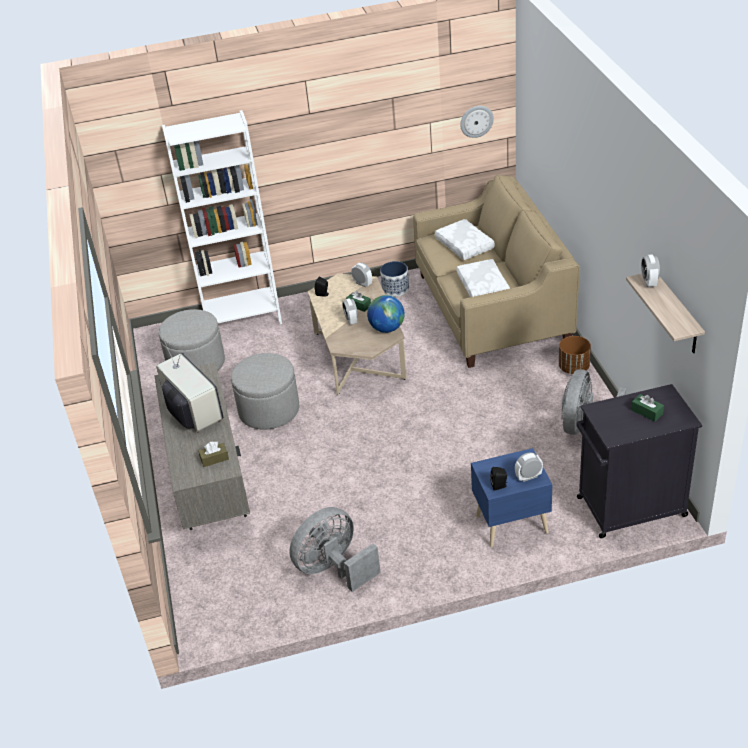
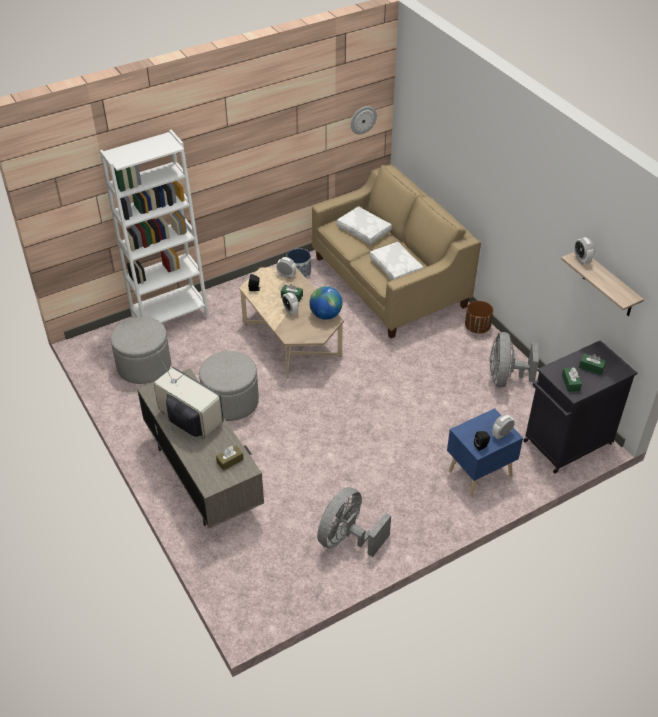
camera: 20 degrees left, 5 degrees up
none -> green tissue box [562,367,582,392]

